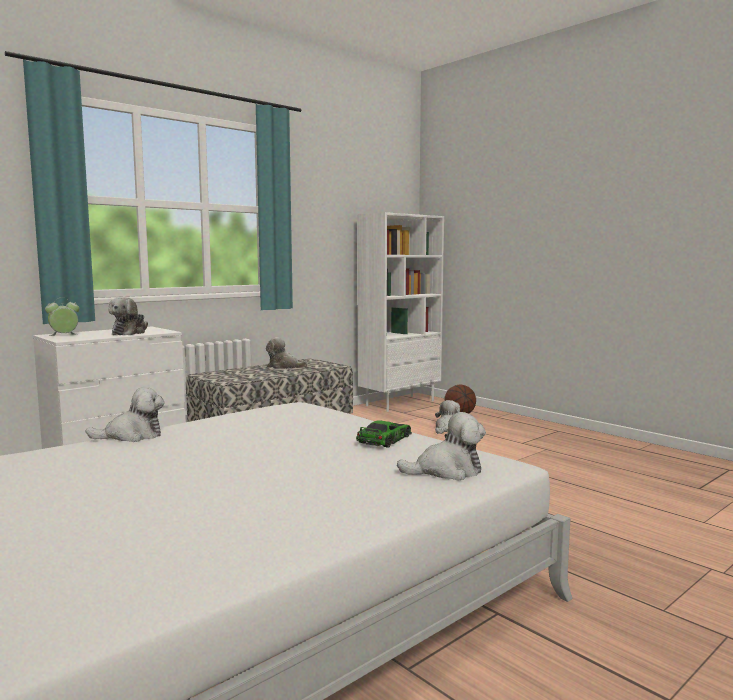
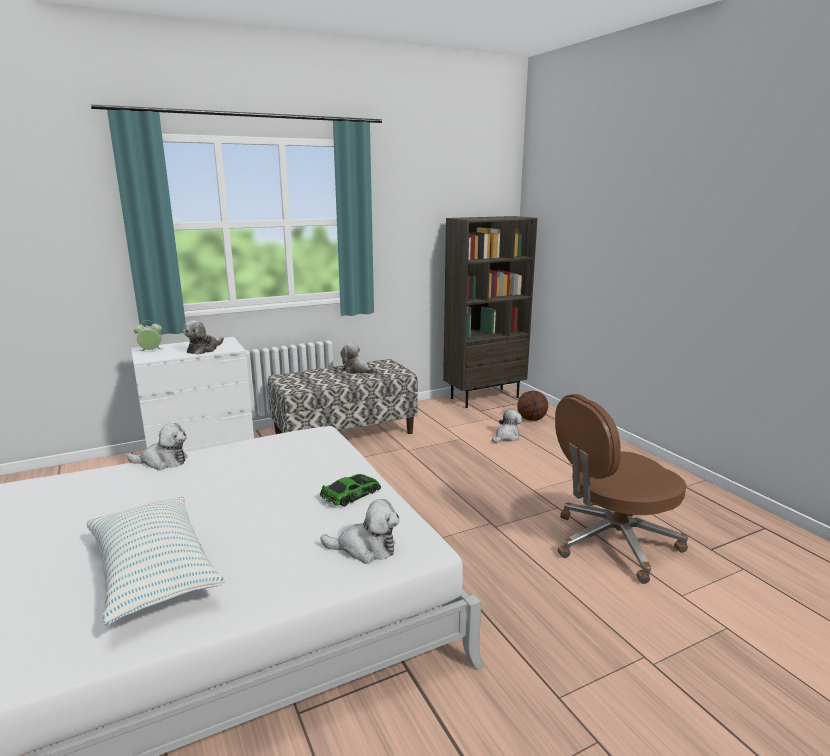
camera: 15 degrees right, 10 degrees up
white bookcase [357,212,444,412] -> brown bookcase [443,216,537,408]
none -> pillow [86,496,225,626]
none -> brown office chair [555,394,688,584]

